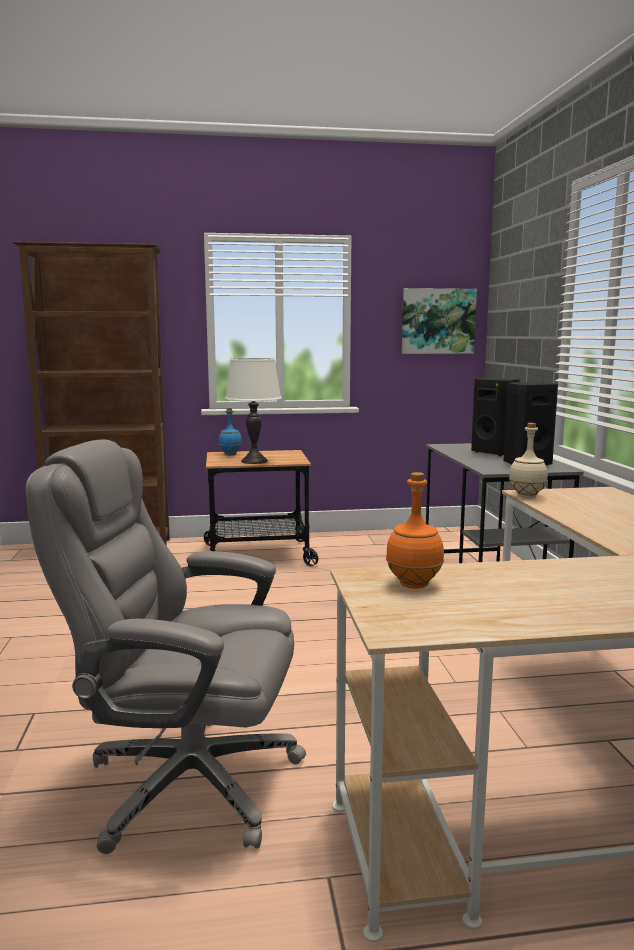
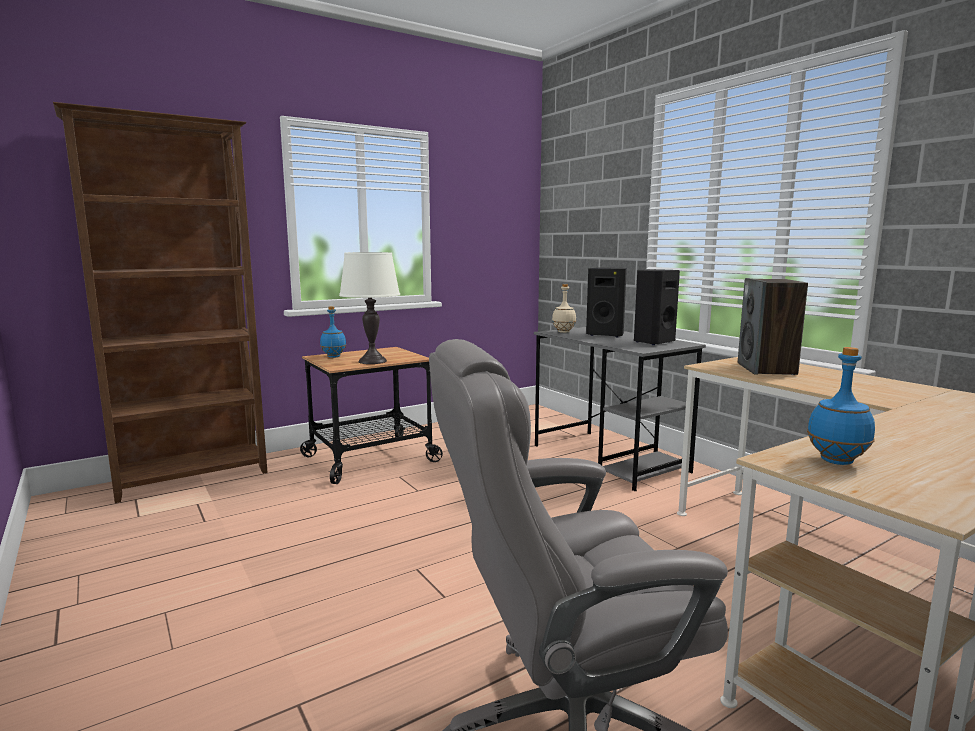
camera: 25 degrees left, 0 degrees up
orange bottle [386,472,444,589] -> blue bottle [807,347,875,465]
picture [402,288,477,354] -> none
beige bottle [509,423,548,498] -> beige bottle moved to [552,284,576,333]
none -> speaker [738,278,808,375]

